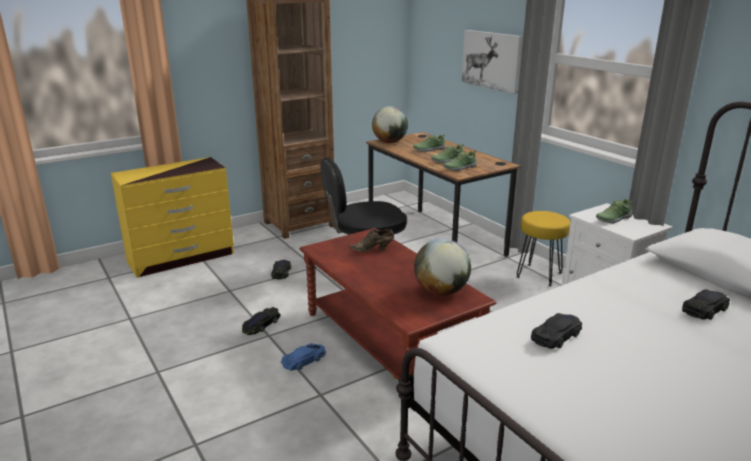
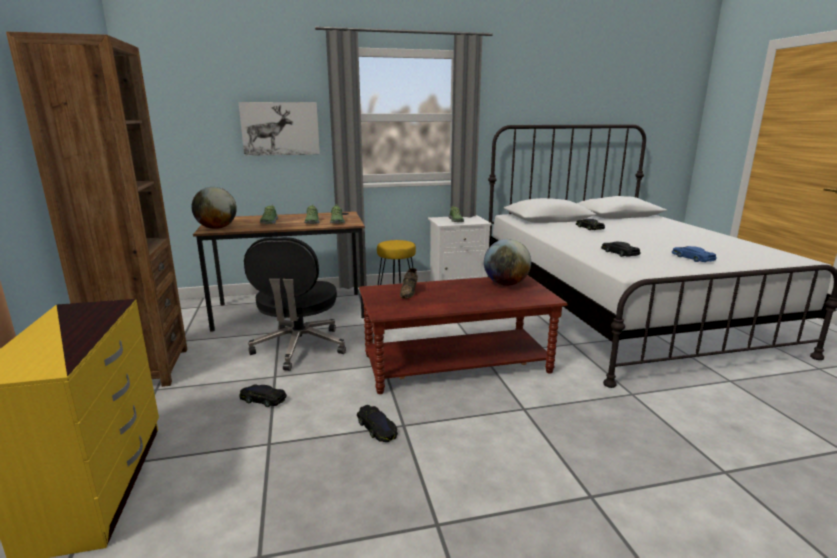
camera: 70 degrees left, 5 degrees down
blue toy car [281,343,326,371] -> blue toy car moved to [672,246,717,262]

